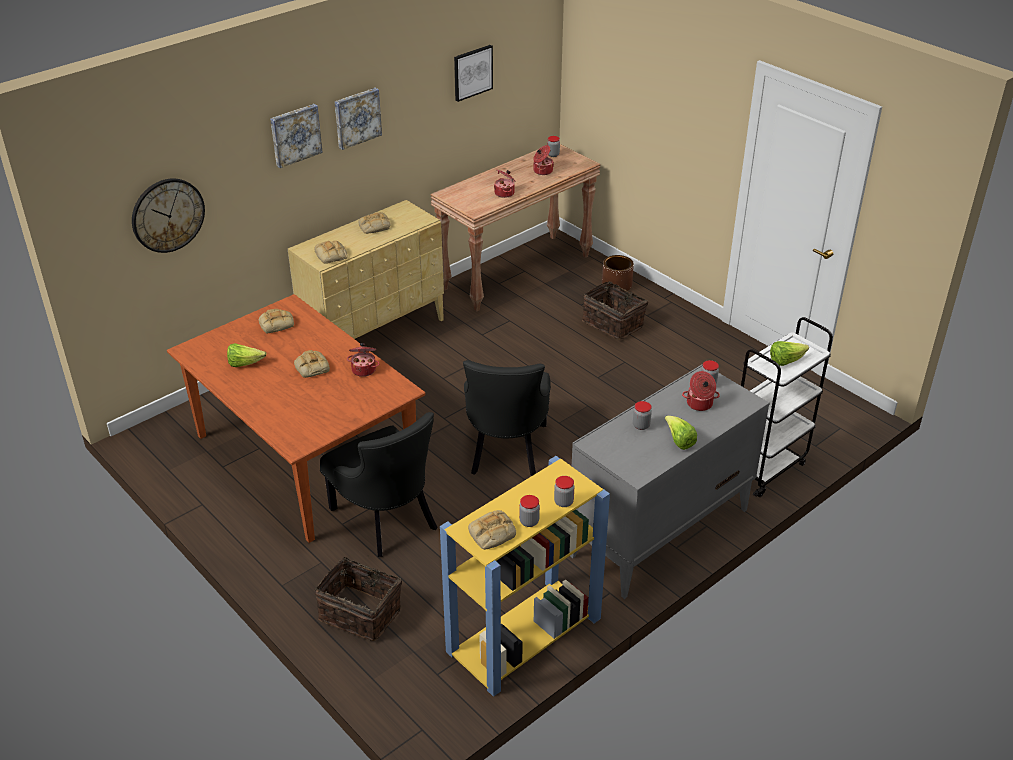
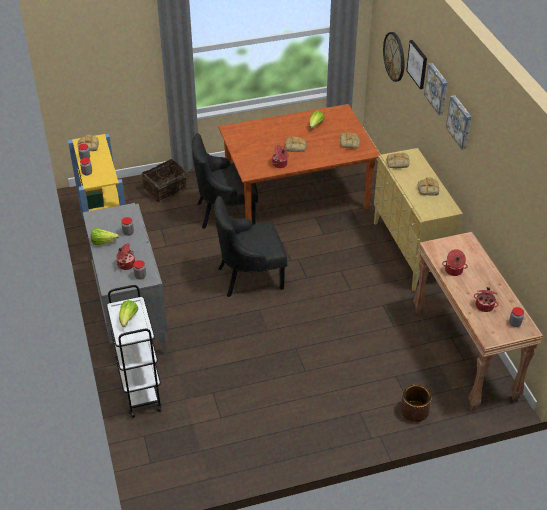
camera: 115 degrees right, 5 degrees up
picture [454,45,493,102] -> picture moved to [406,40,427,89]
black chair [463,360,551,476] -> black chair turned 45 degrees counterclockwise [214,196,287,297]
basket [582,281,648,340] -> none

